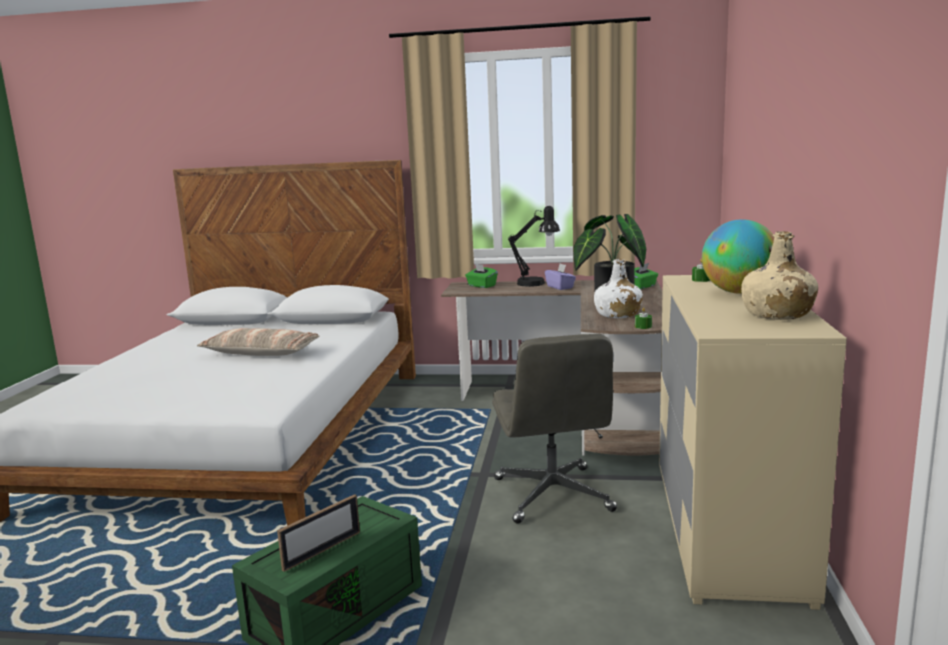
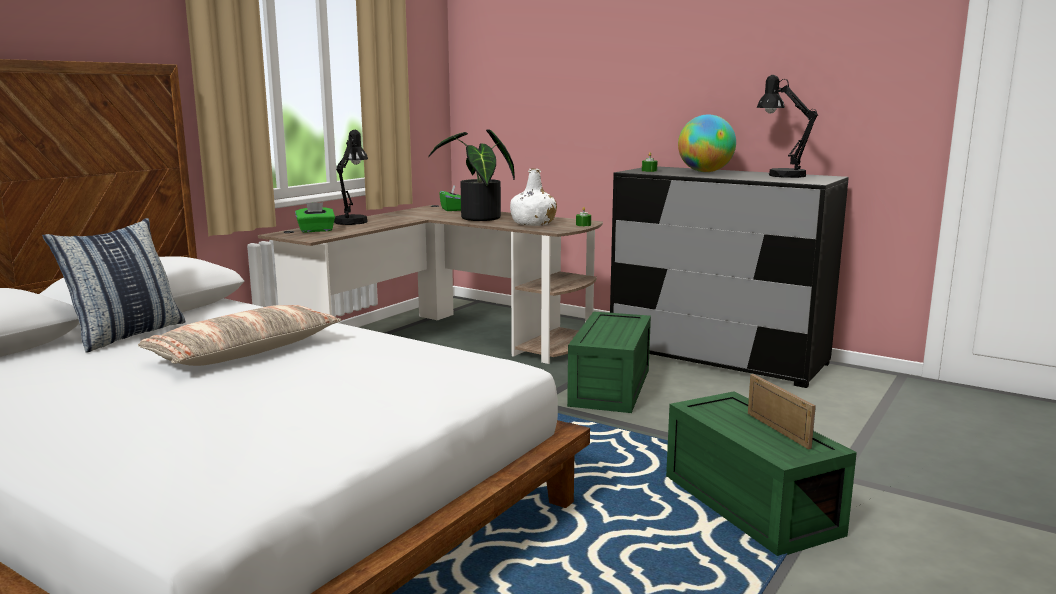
camera: 65 degrees left, 0 degrees up
grey office chair [492,334,617,524] -> green storage box [567,312,651,413]
purple tissue box [545,264,576,290] -> none
beige dresser [659,275,847,610] -> black dresser [610,166,849,388]
beige bottle [741,231,818,320] -> black table lamp [757,75,818,178]
none -> pillow [42,218,186,352]

